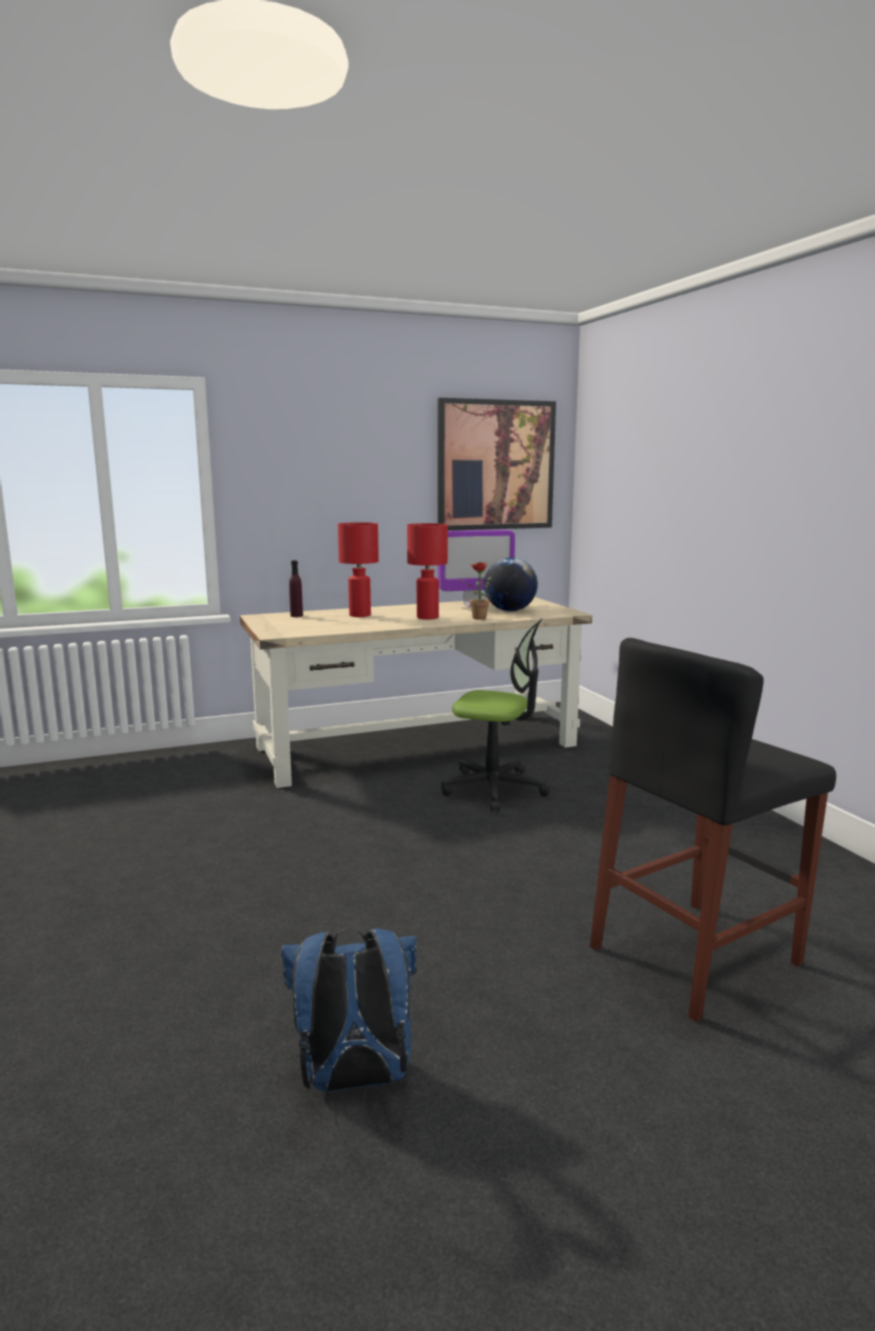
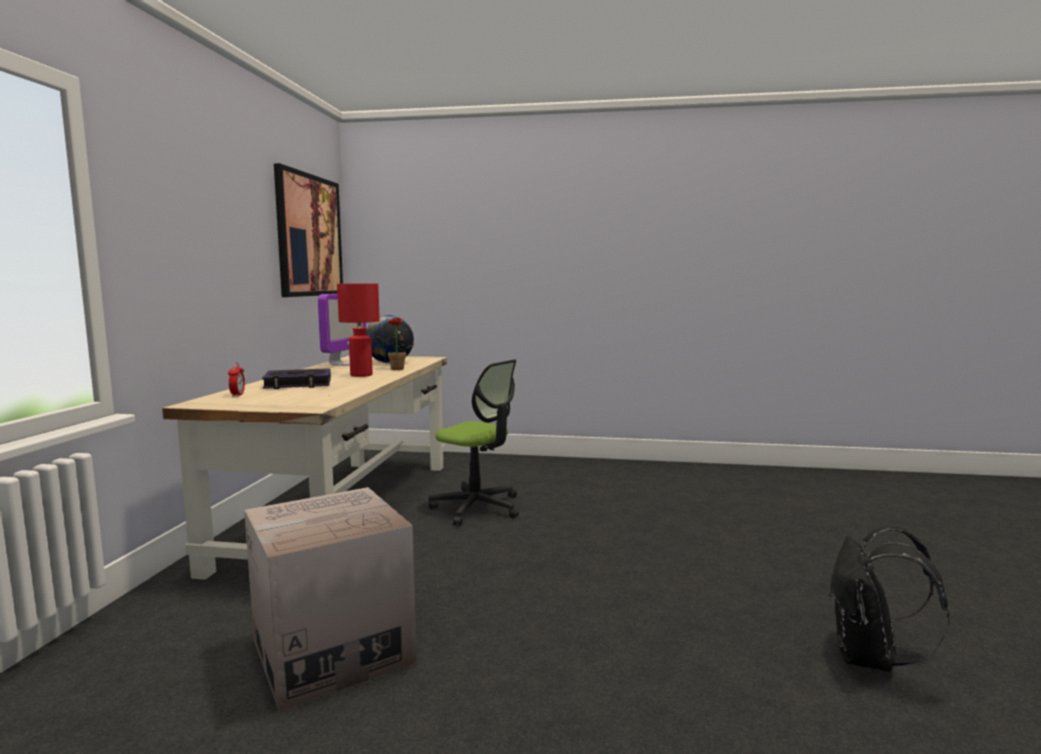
camera: 60 degrees left, 5 degrees down
blue backpack [281,927,417,1092] -> black backpack [829,527,950,672]
purple bottle [289,560,303,617] -> alarm clock [228,362,245,397]
red table lamp [338,522,379,617] -> book [262,368,331,389]
office chair [441,619,550,811] -> office chair turned 75 degrees clockwise [428,359,519,526]
black stool [590,638,836,1022] -> none
none -> cardboard box [244,487,417,712]

